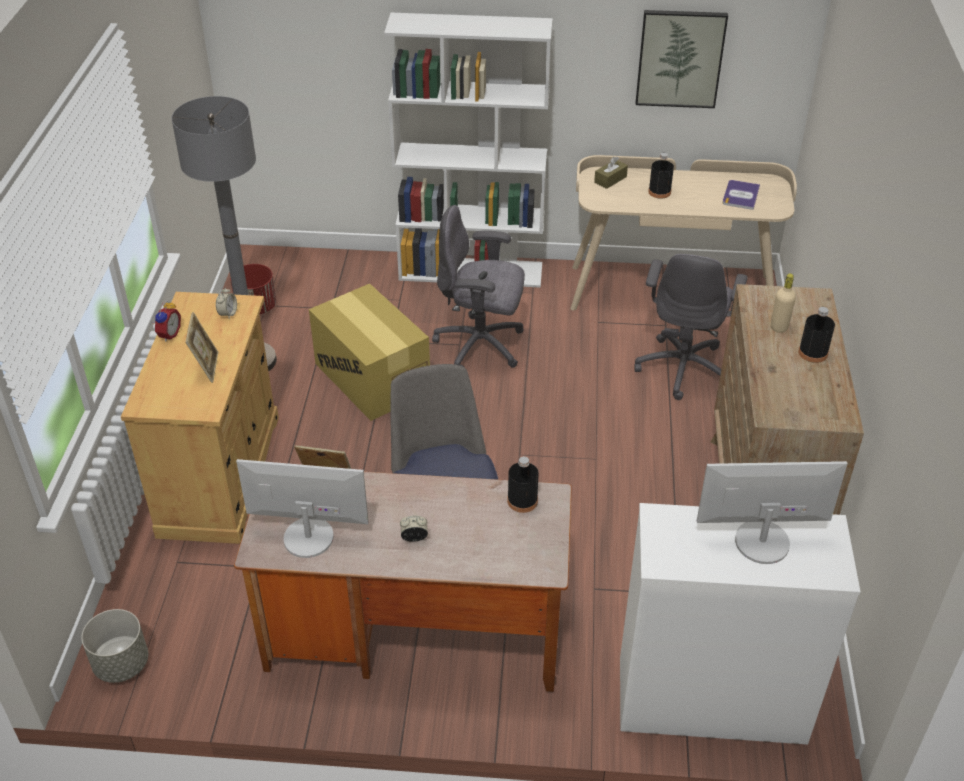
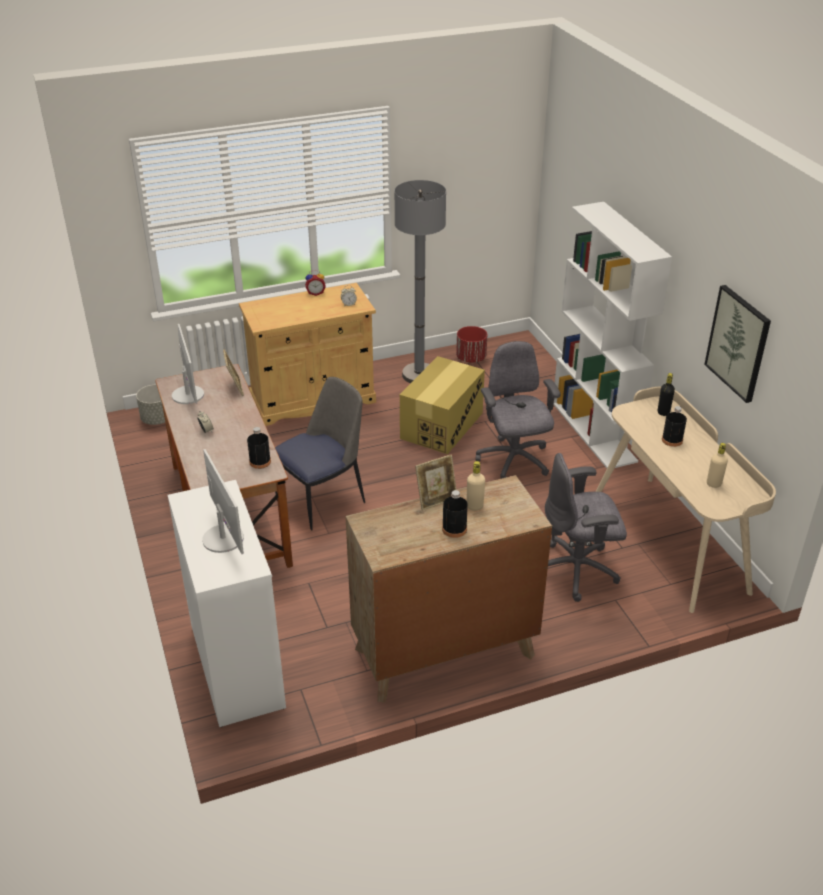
camera: 65 degrees right, 5 degrees down
picture frame [185,312,218,383] -> picture frame moved to [415,454,456,510]
brown tissue box [594,156,628,189] -> black bottle [658,373,675,416]
book [723,180,760,210] -> beige bottle [707,443,728,488]

